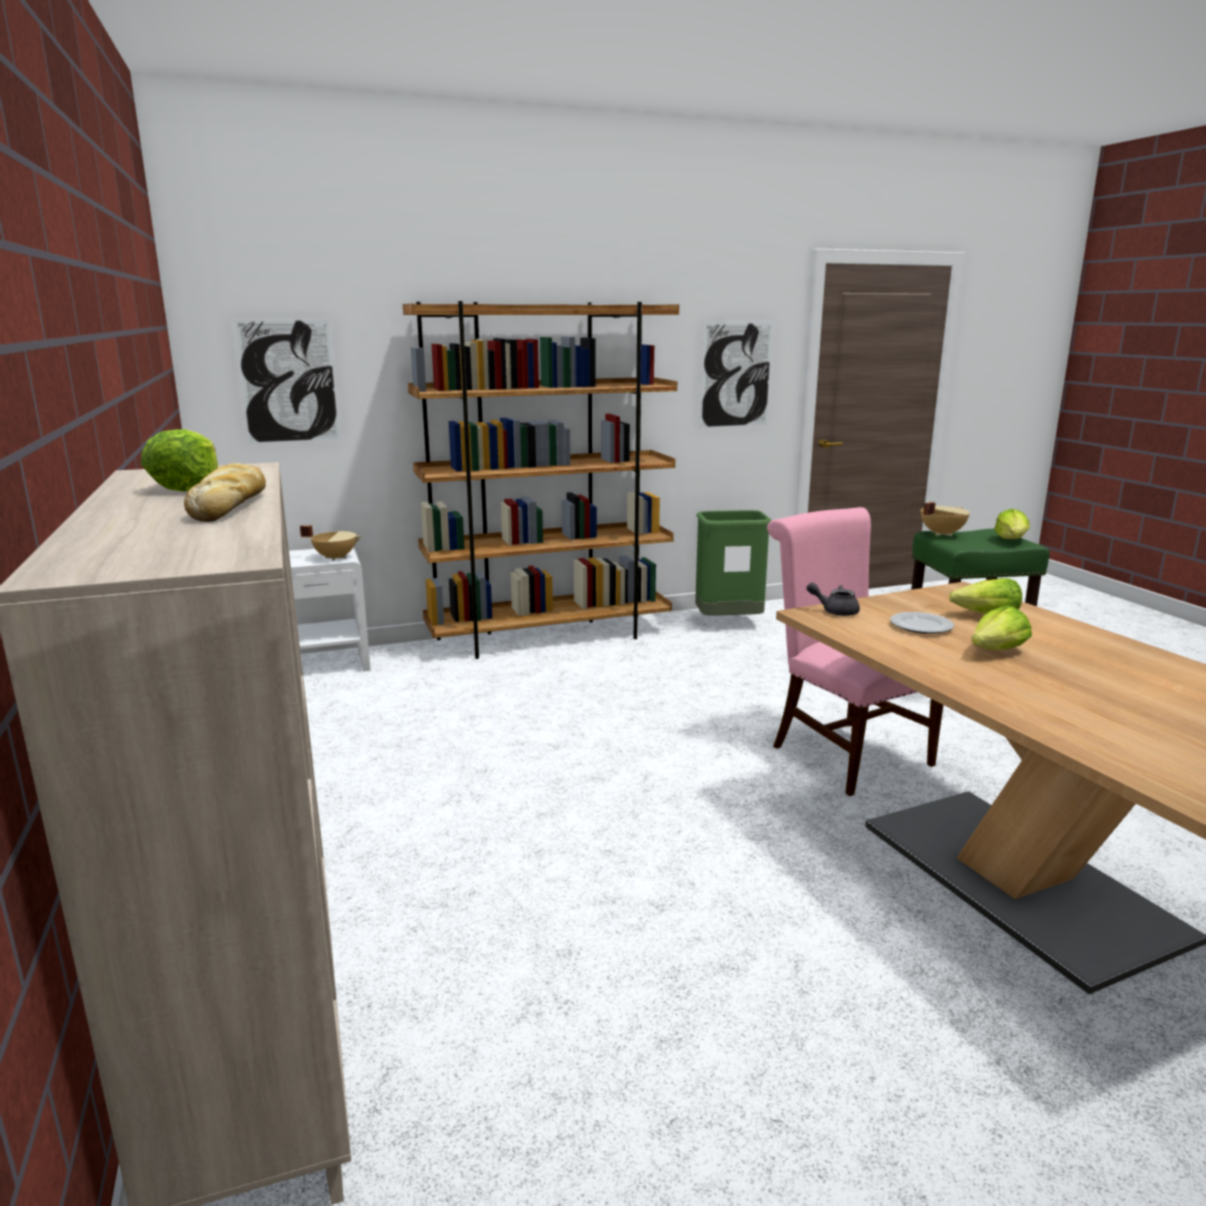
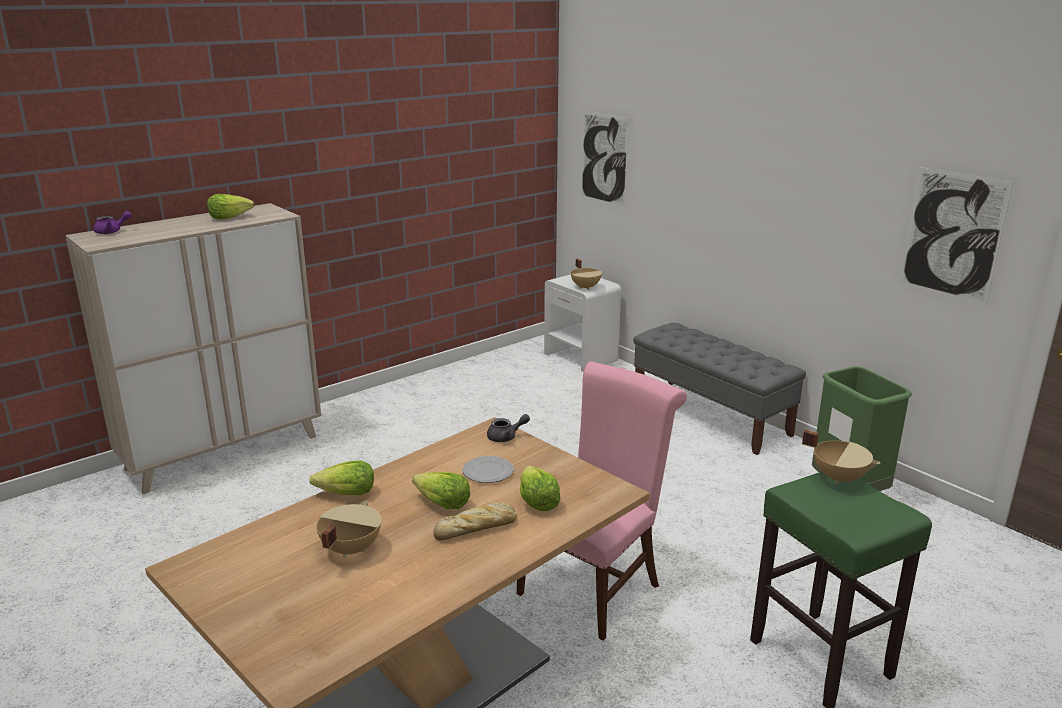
camera: 70 degrees right, 5 degrees up
bread [184,463,266,522] -> bread moved to [433,501,517,540]
brown bookcase [403,301,679,659] -> grey bench [633,323,806,455]
grey teapot [807,583,860,616] -> grey teapot turned 75 degrees clockwise [487,414,530,442]
lettuce [994,509,1030,539] -> lettuce moved to [309,460,374,495]
none -> purple teapot [94,211,132,234]
none -> beige cooking pot [316,501,381,558]

